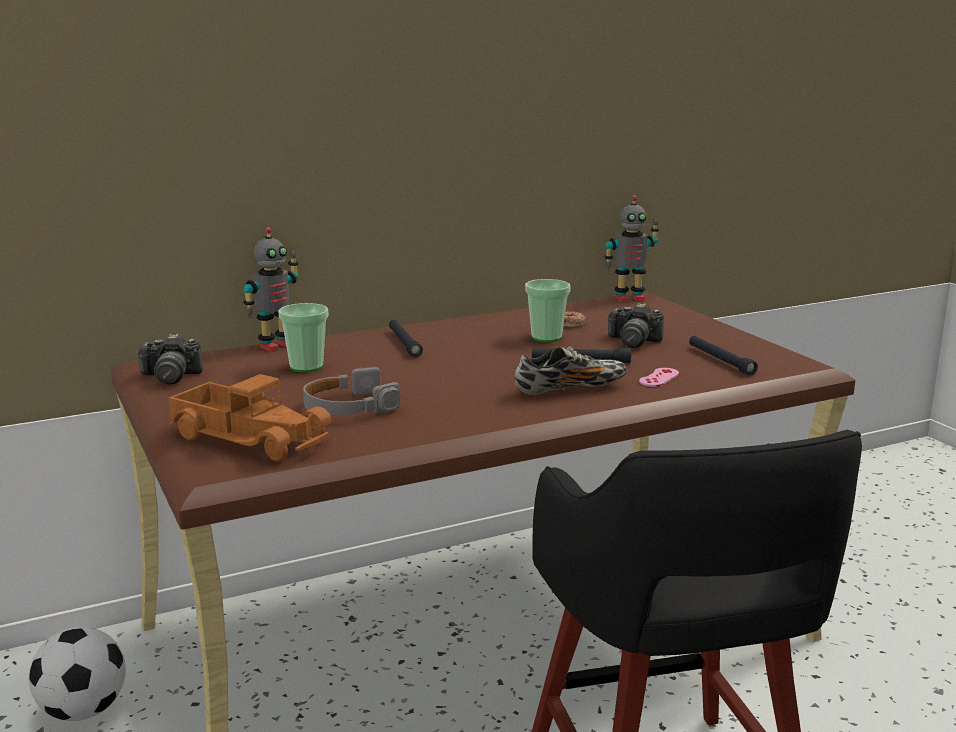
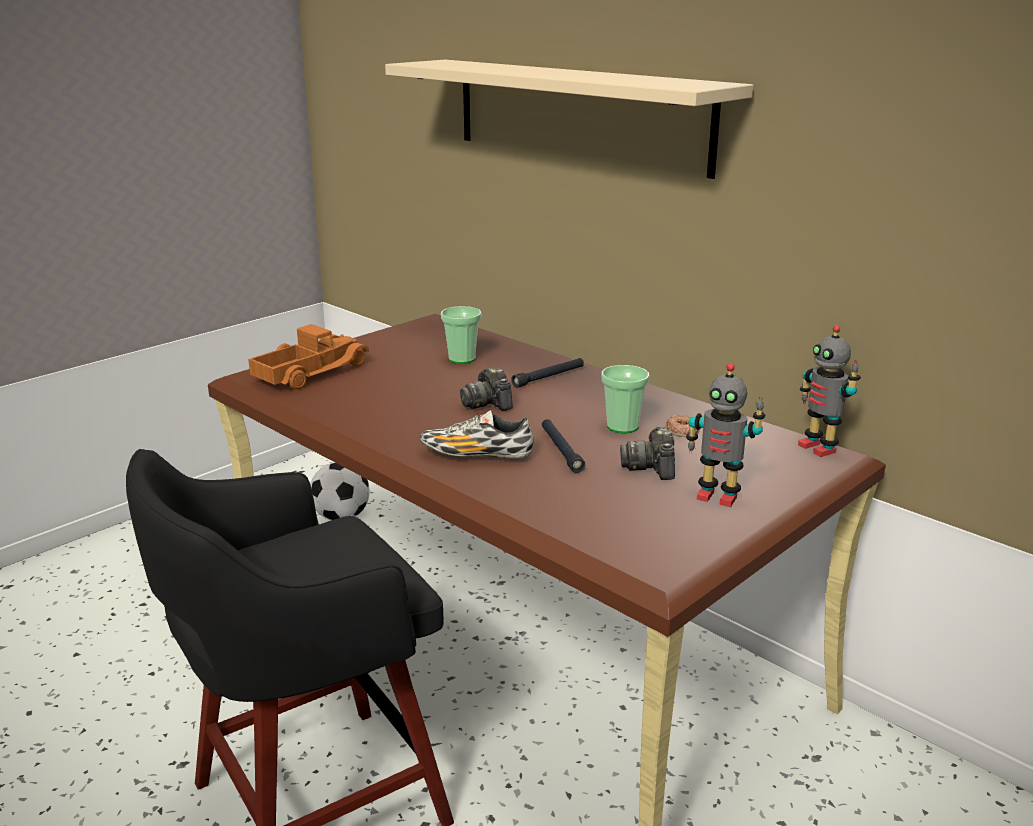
camera: 70 degrees right, 5 degrees up
camera [136,334,203,385] -> camera moved to [460,368,513,411]
toy truck [169,374,332,462] -> toy truck turned 150 degrees counterclockwise [248,324,369,389]
toy robot [243,227,299,352] -> toy robot moved to [686,363,765,507]
grey headphones [303,367,400,416] -> none
shoe [515,346,627,395] -> shoe turned 135 degrees clockwise [420,410,533,459]
pink game controller [639,368,679,387] -> none
black flashlight [689,336,758,376] -> none
none -> beige shelf [385,60,753,179]

